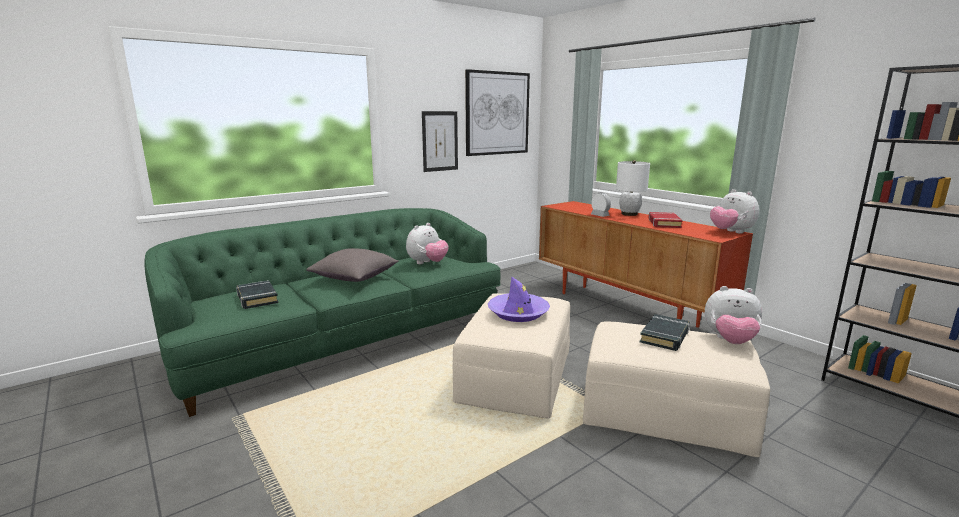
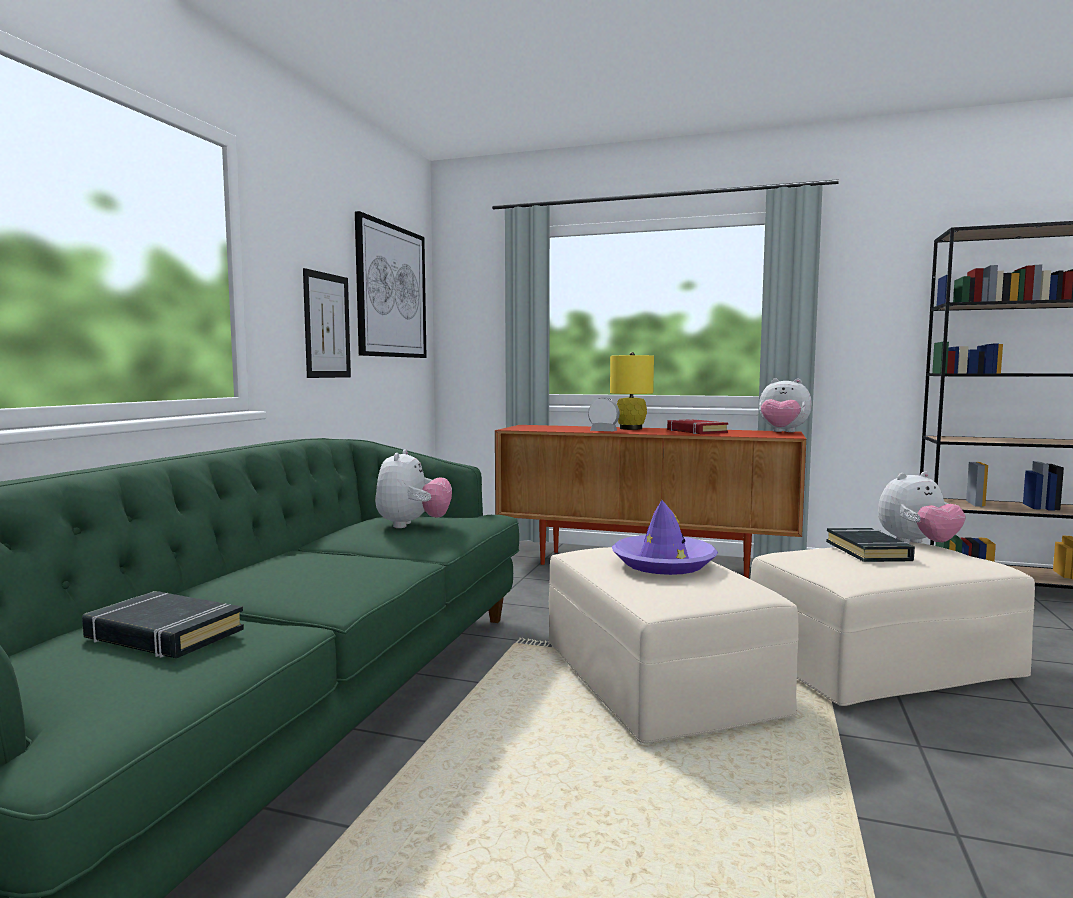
camera: 35 degrees left, 10 degrees down
grey pillow [306,248,399,282] -> none
white table lamp [616,160,650,216] -> yellow table lamp [610,352,654,430]

